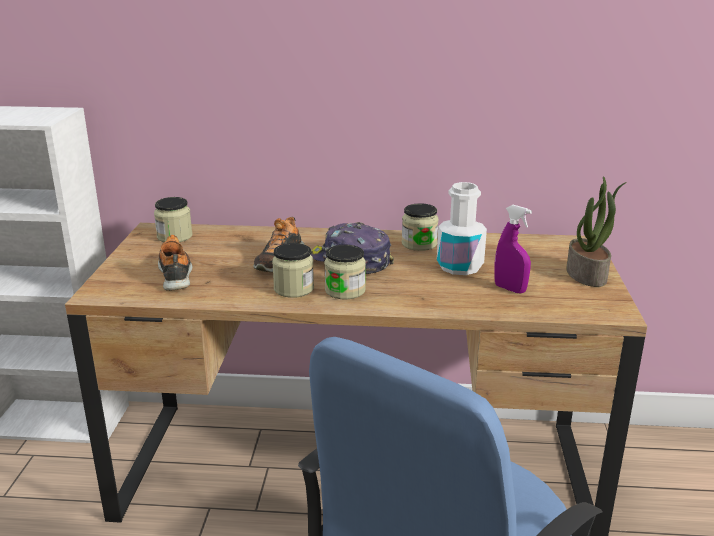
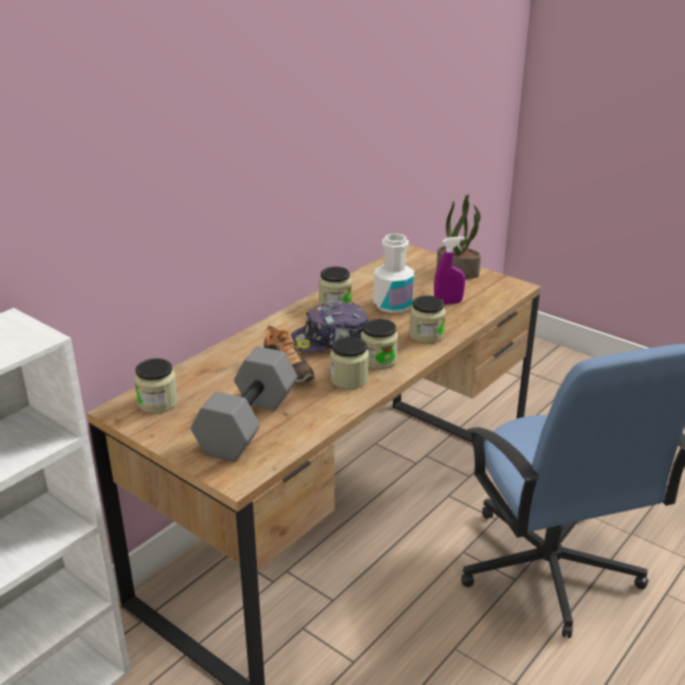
camera: 55 degrees left, 5 degrees up
shoe [158,235,192,291] -> grey dumbbell [191,347,298,462]
none -> jar [409,295,446,343]

